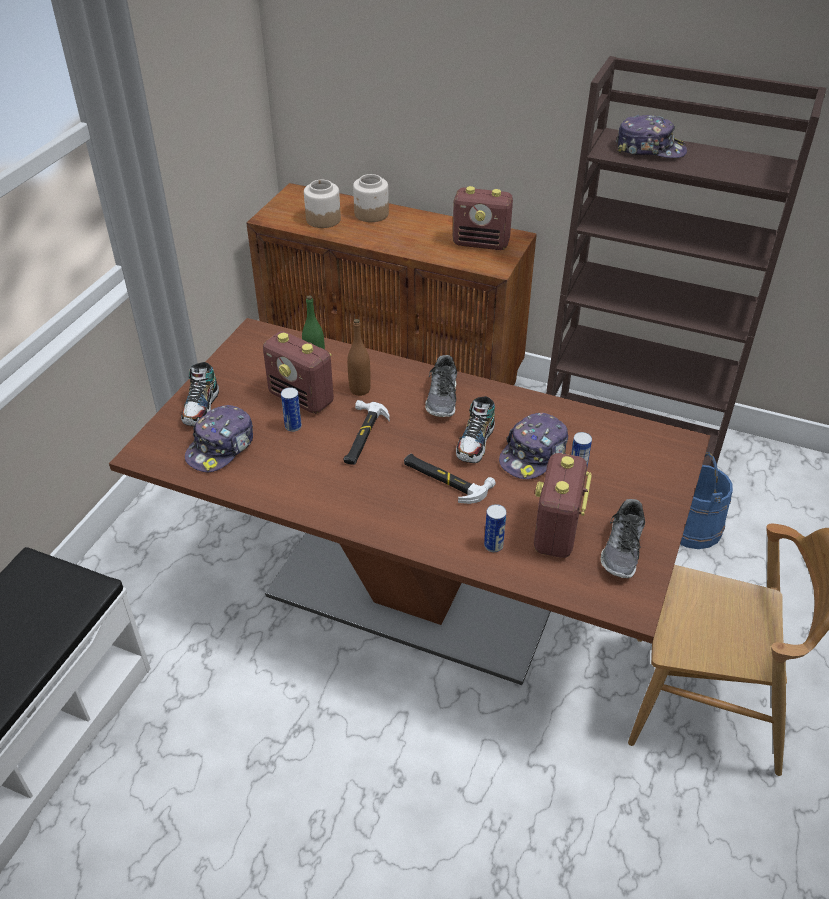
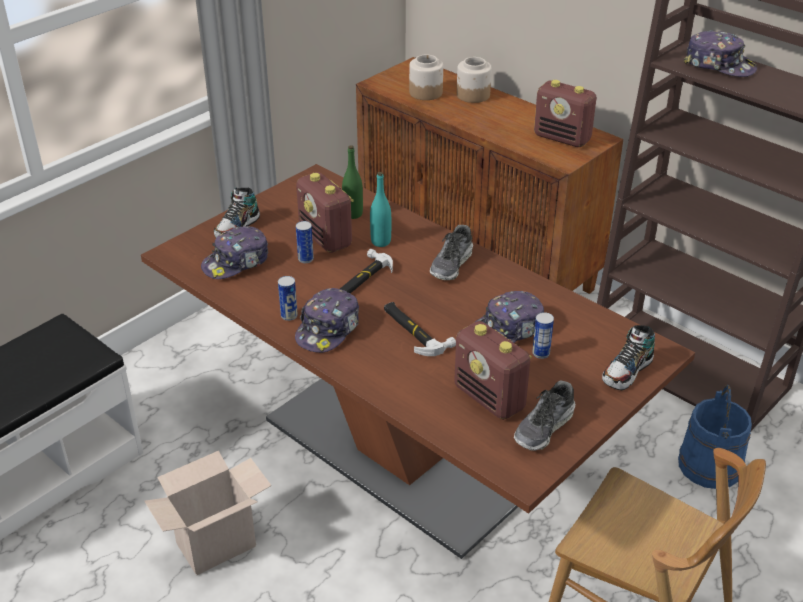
camera: 20 degrees right, 5 degrees down
brown bottle [347,319,371,396] -> turquoise bottle [370,172,391,247]
shoe [456,396,495,463] -> shoe moved to [602,325,655,390]
can [484,504,506,552] -> can moved to [278,276,298,321]
radio [534,453,592,558] -> radio turned 75 degrees counterclockwise [454,321,532,420]
none -> cardboard box [144,451,272,575]
none -> cap [295,288,359,353]

